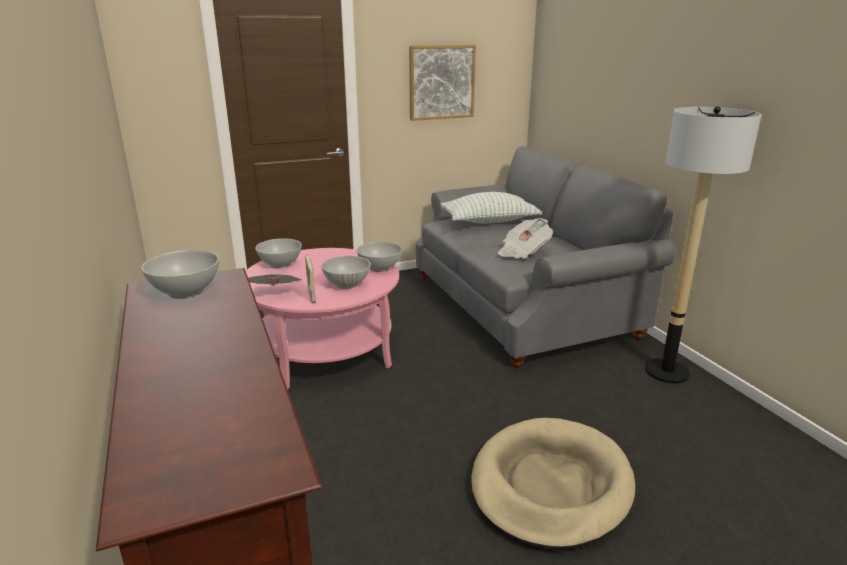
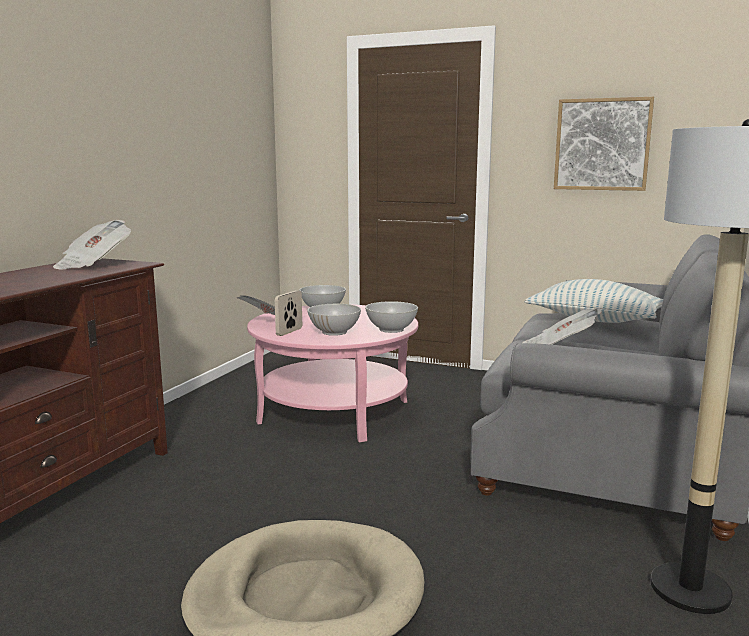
camera: 45 degrees right, 10 degrees down
white bowl [141,250,219,299] -> newspaper [53,220,131,270]

